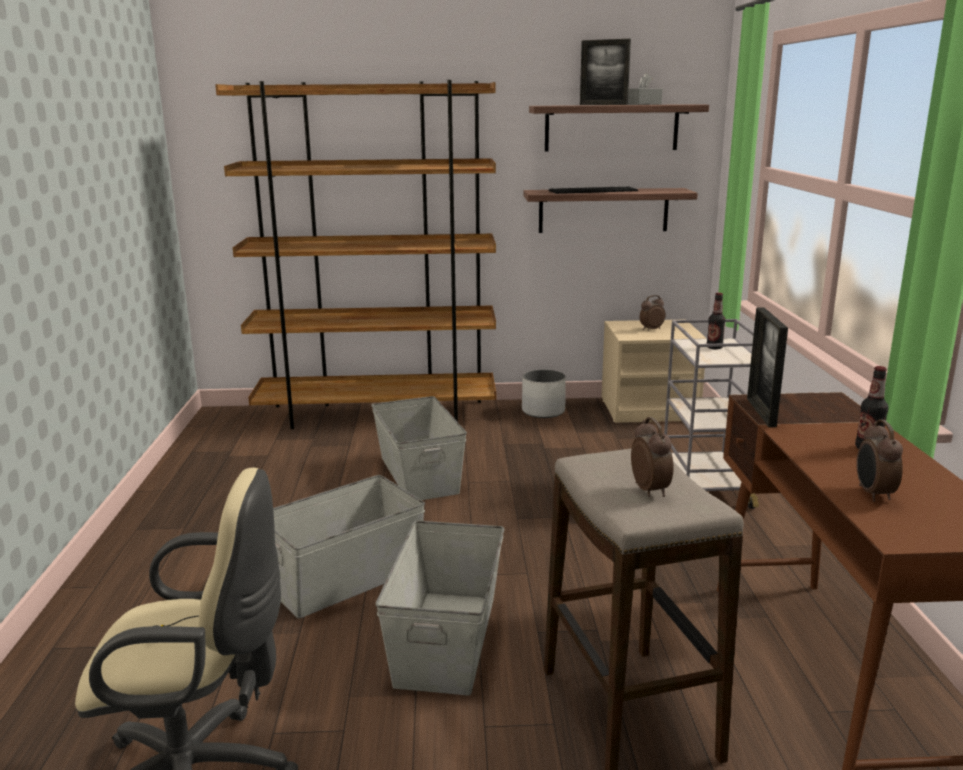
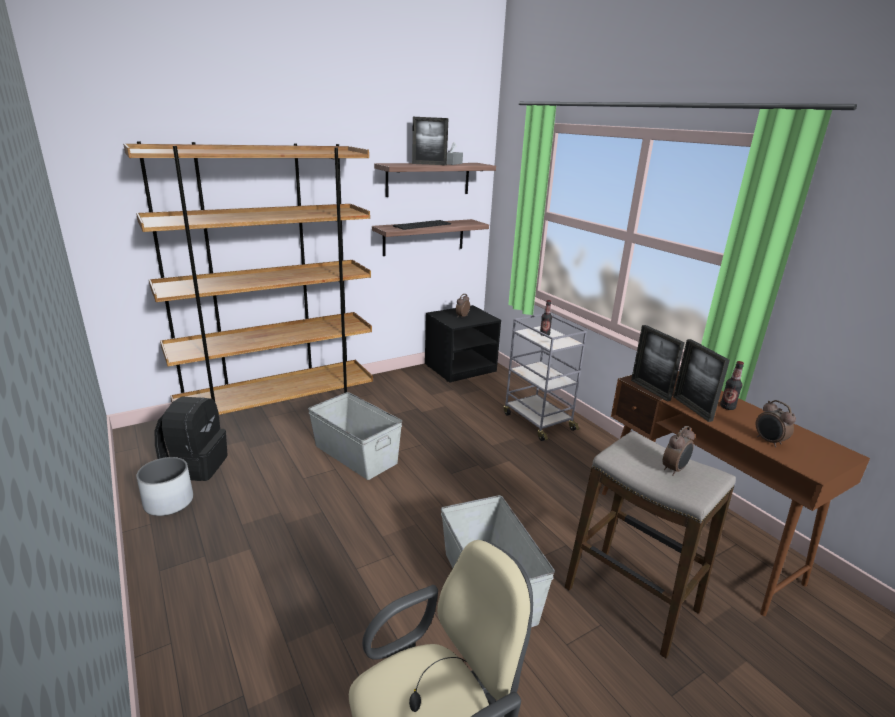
camera: 30 degrees left, 5 degrees up
grey storage box [273,475,425,618] -> none
white planter [522,369,566,418] -> white planter moved to [136,457,193,516]
beige nightstand [602,319,707,423] -> black nightstand [425,305,501,383]
alarm clock [631,417,674,497] -> alarm clock turned 90 degrees clockwise [663,426,695,476]
none -> black backpack [154,396,228,481]
none -> picture frame [673,339,730,422]

